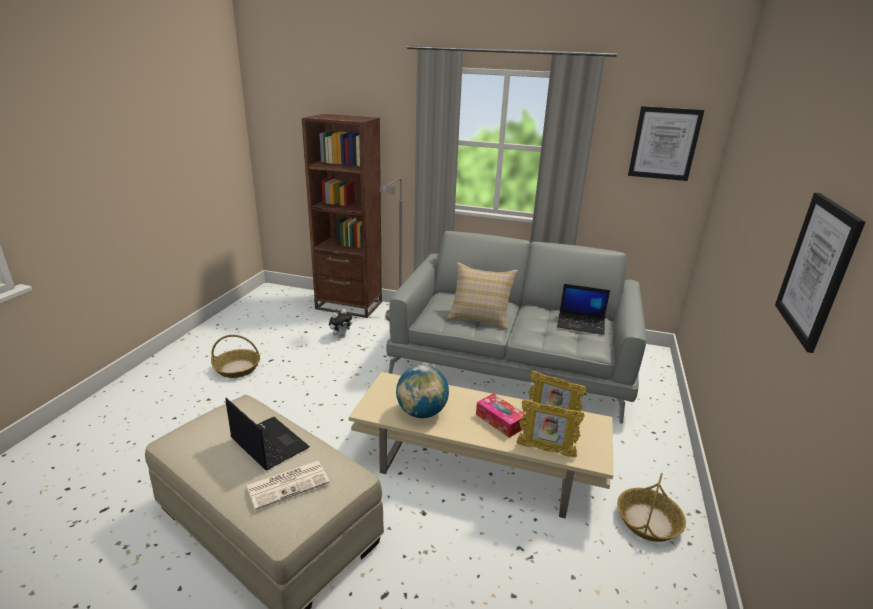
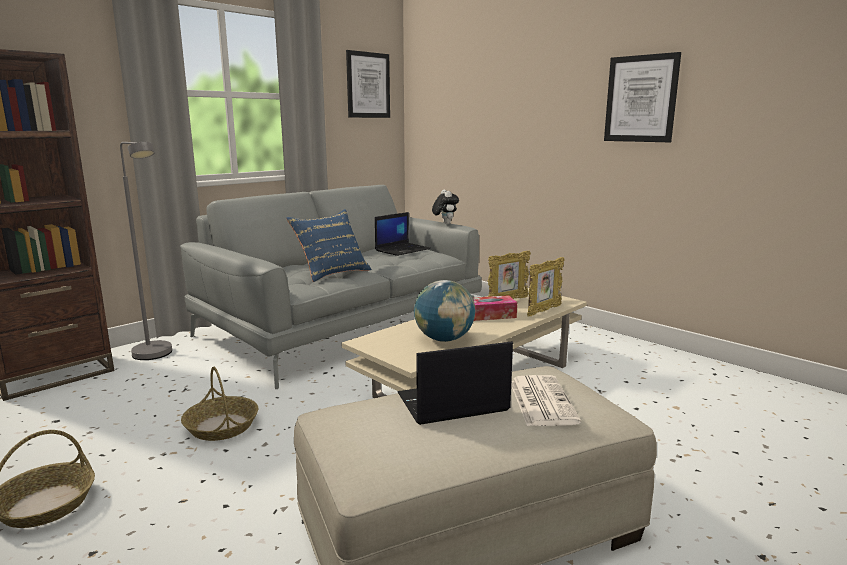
camera: 60 degrees left, 10 degrees down
plush toy [329,309,353,338] -> plush toy moved to [432,190,459,224]
beige pillow [447,262,518,330] -> blue pillow [286,209,372,282]
basket [617,473,686,542] -> basket moved to [181,367,258,441]

